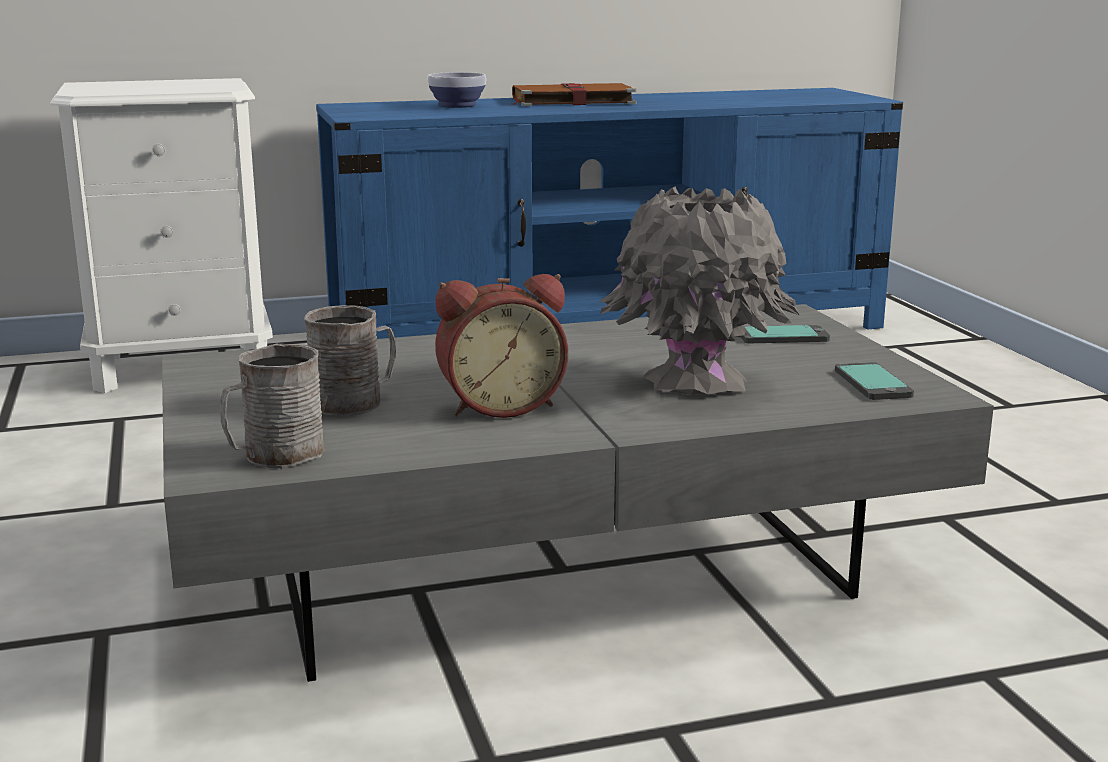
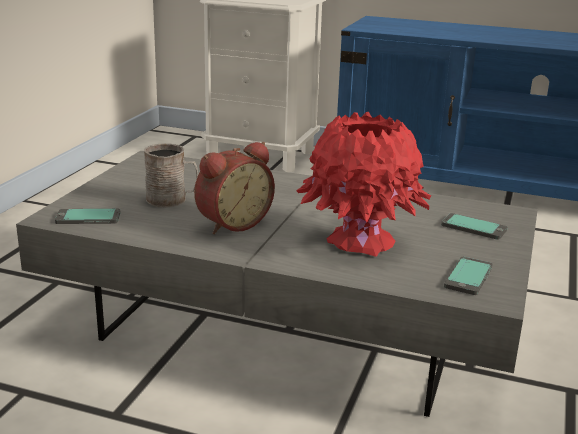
camera: 35 degrees right, 5 degrees up
grey mug [220,344,324,468] -> phone [55,209,120,224]
bowl [428,72,486,108] -> none
alarm clock [435,274,568,418] -> alarm clock turned 60 degrees counterclockwise [194,142,275,234]
brown book [510,83,637,106] -> none
grey vase [599,186,799,395] -> red vase [296,112,431,257]

